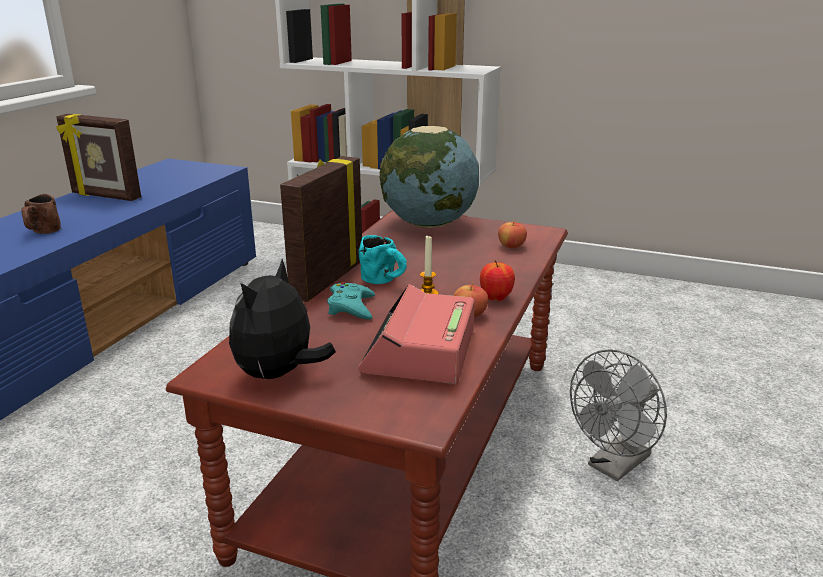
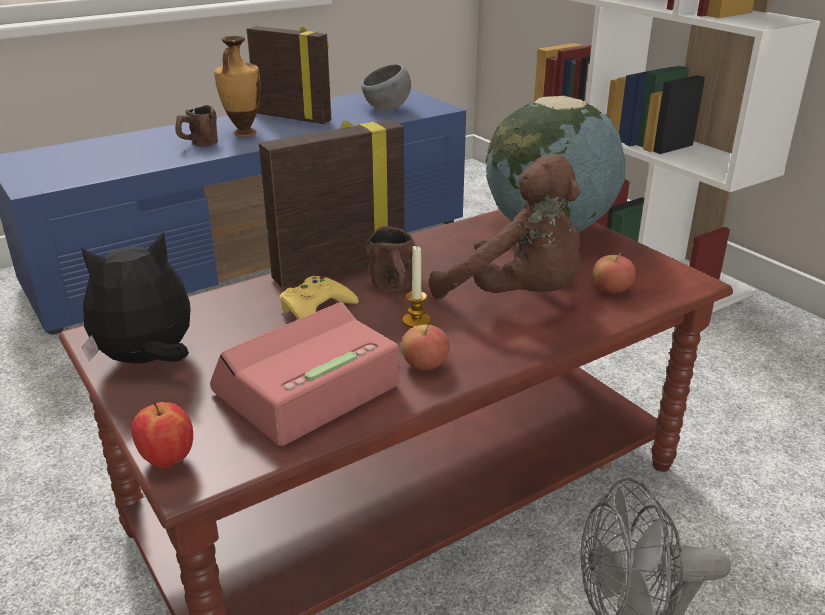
camera: 35 degrees right, 5 degrees up
picture frame [56,114,141,201] -> picture frame turned 150 degrees clockwise [247,26,332,124]
turquoise game controller [327,282,375,320] -> yellow game controller [280,276,359,319]
turquoise mug [358,235,407,284] -> brown mug [366,226,416,292]
apple [480,260,515,301] -> apple moved to [131,402,193,468]
none -> vase [214,36,260,137]
none -> grey bowl [361,64,411,110]
none -> brown plush toy [429,154,581,299]

